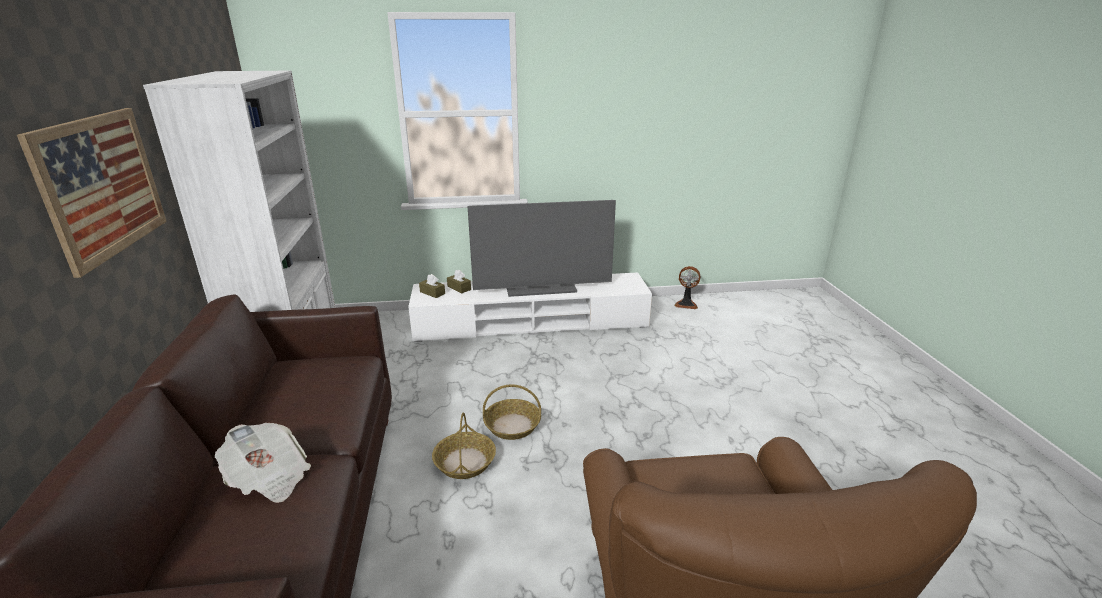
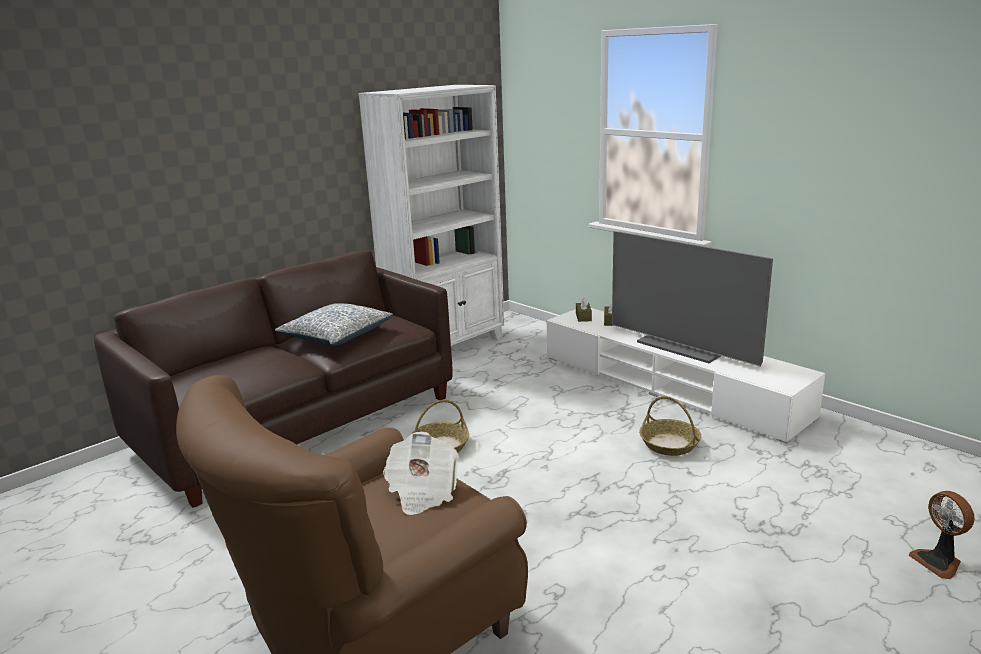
camera: 55 degrees right, 5 degrees down
picture [17,108,167,278] -> none
newspaper [215,423,311,503] -> newspaper moved to [383,432,459,515]
basket [483,384,541,440] -> basket moved to [639,396,701,456]
fan [674,266,700,309] -> fan moved to [909,491,975,579]
none -> pillow [275,303,393,346]

